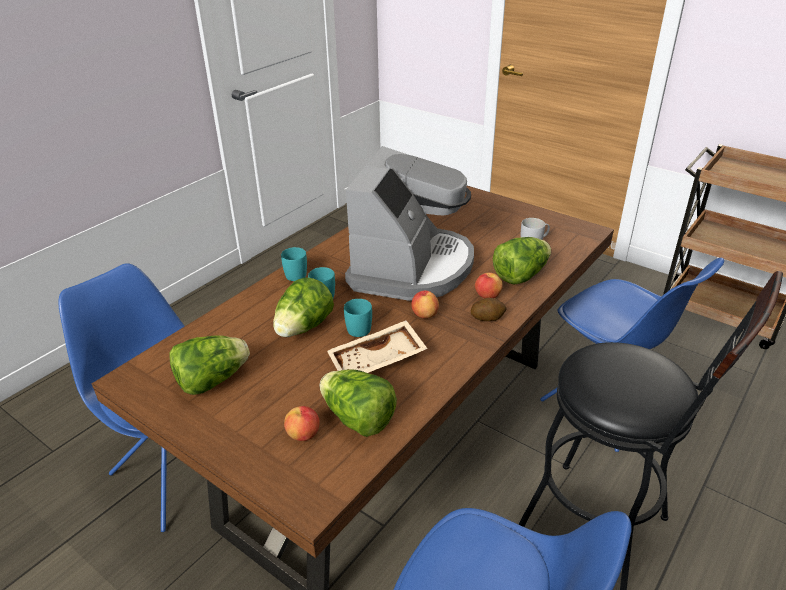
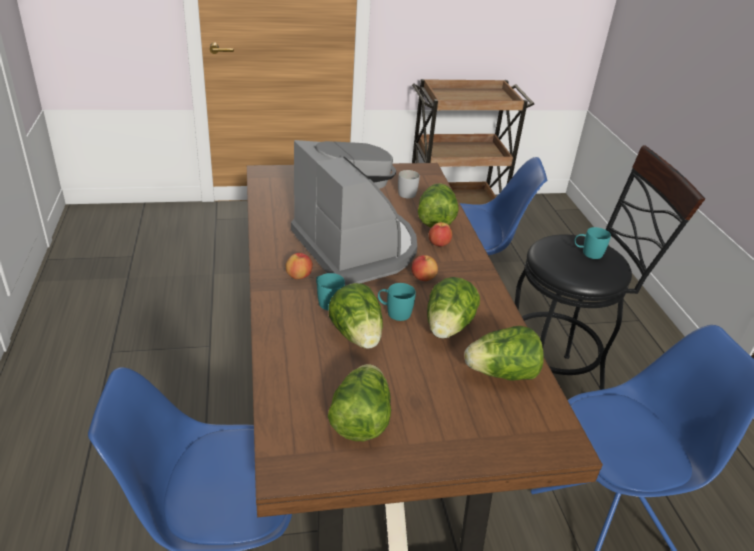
camera: 50 degrees left, 0 degrees up
turquoise mug [281,247,307,281] -> turquoise mug moved to [575,227,611,259]
apple [284,406,320,441] -> apple moved to [286,253,313,279]
beige tray [327,320,428,373] -> lettuce [427,277,480,339]
potato [471,298,507,321] -> none

